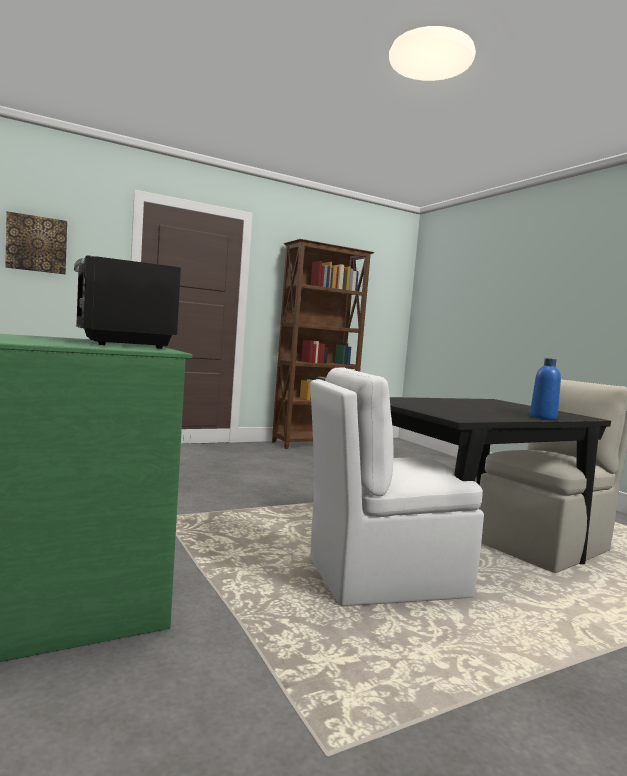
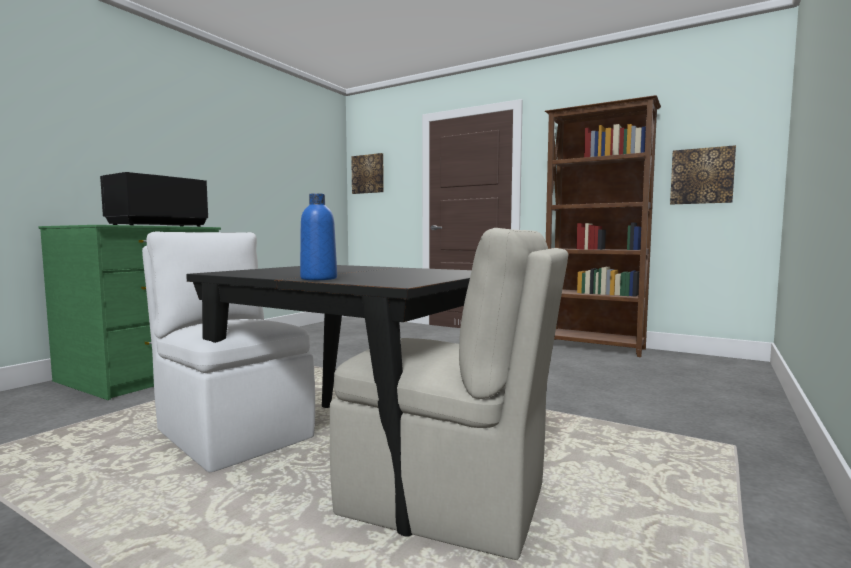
camera: 60 degrees right, 0 degrees up
none -> picture [670,145,736,205]

